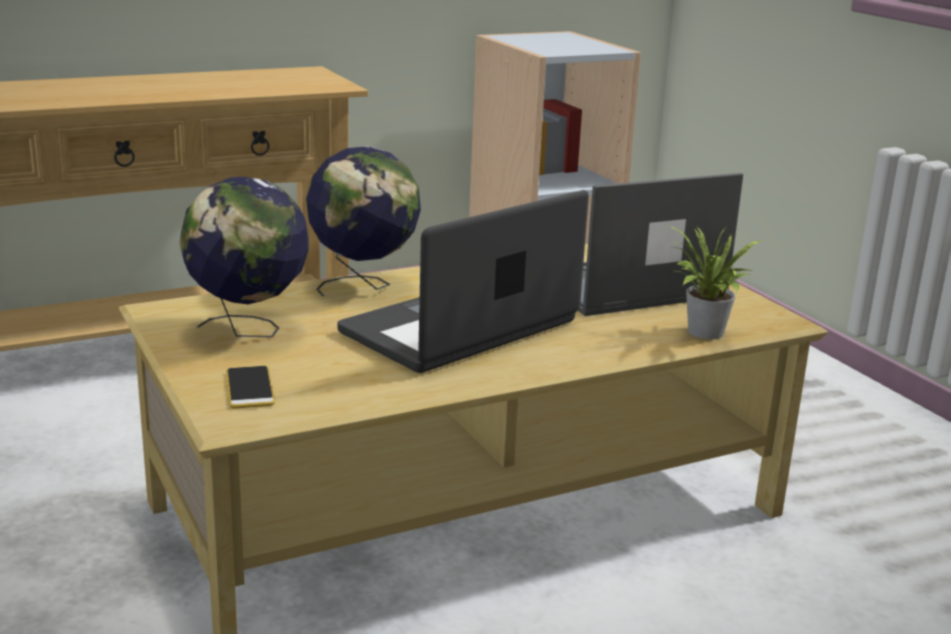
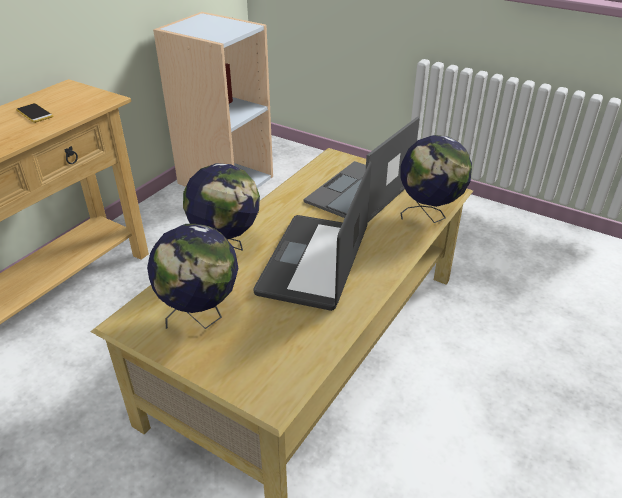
camera: 30 degrees left, 15 degrees up
phone [226,366,275,408] -> phone moved to [16,103,53,123]
potted plant [669,226,763,339] -> globe [400,135,472,223]

